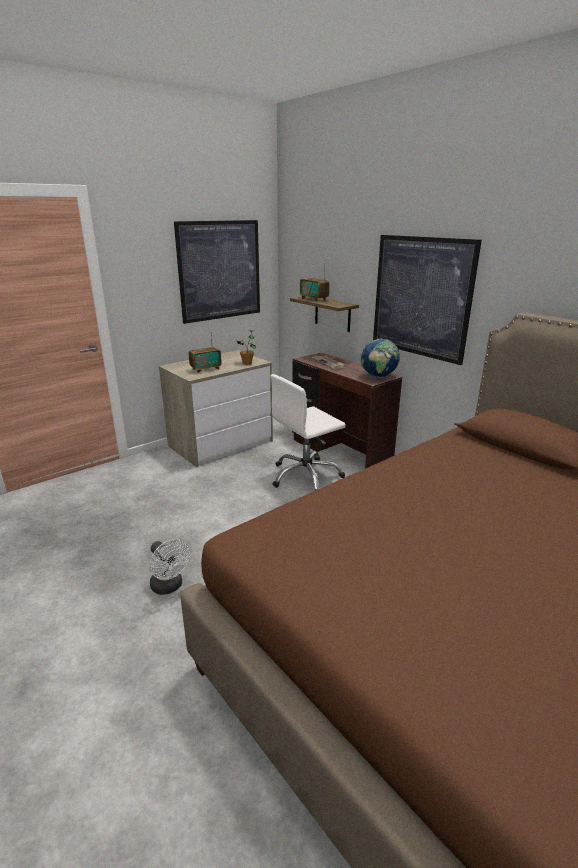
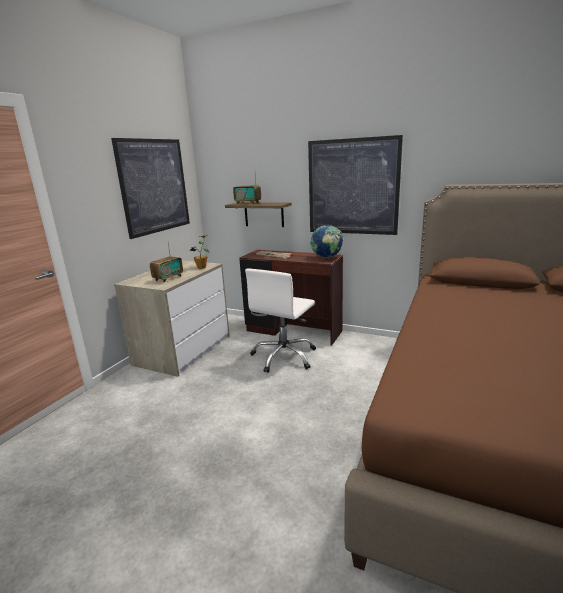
camera: 25 degrees left, 5 degrees down
white fan [150,539,190,595] -> none

